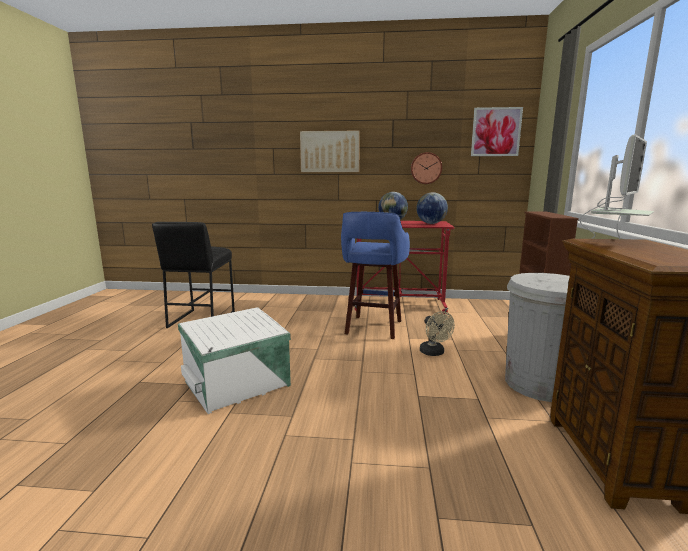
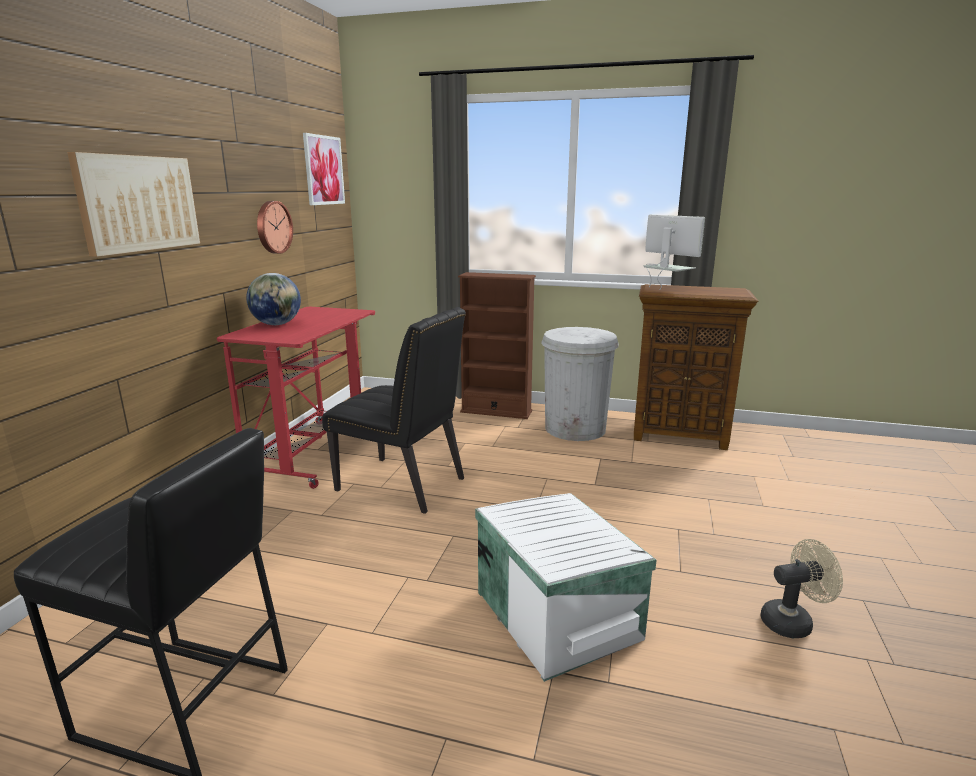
camera: 80 degrees left, 5 degrees up
blue stool [341,212,410,339] -> black chair [322,307,466,514]
globe [416,192,448,224] -> none
beige fan [420,311,455,356] -> beige fan moved to [760,539,843,638]

